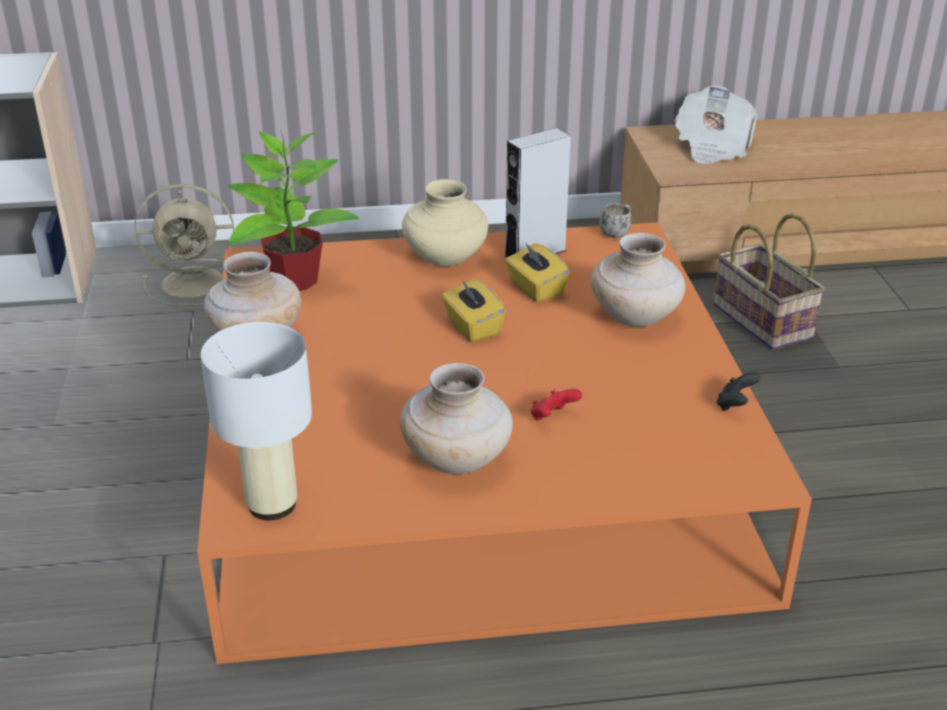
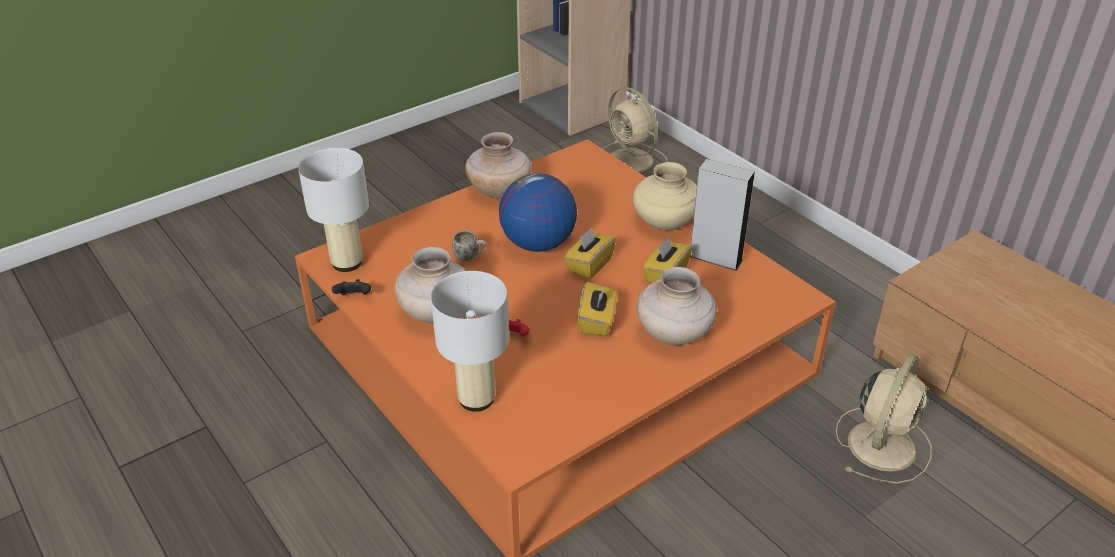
camera: 60 degrees right, 5 degrees up
potted plant [228,132,359,291] -> none
white mug [599,203,631,238] -> white mug moved to [452,230,487,261]
newspaper [674,85,758,164] -> none
basket [713,213,825,350] -> beige fan [836,354,932,484]
black game controller [717,372,760,411] -> black game controller moved to [332,279,371,295]
none -> white table lamp [431,271,509,412]
none -> globe [499,173,577,252]
none -> yellow tissue box [578,282,617,336]

